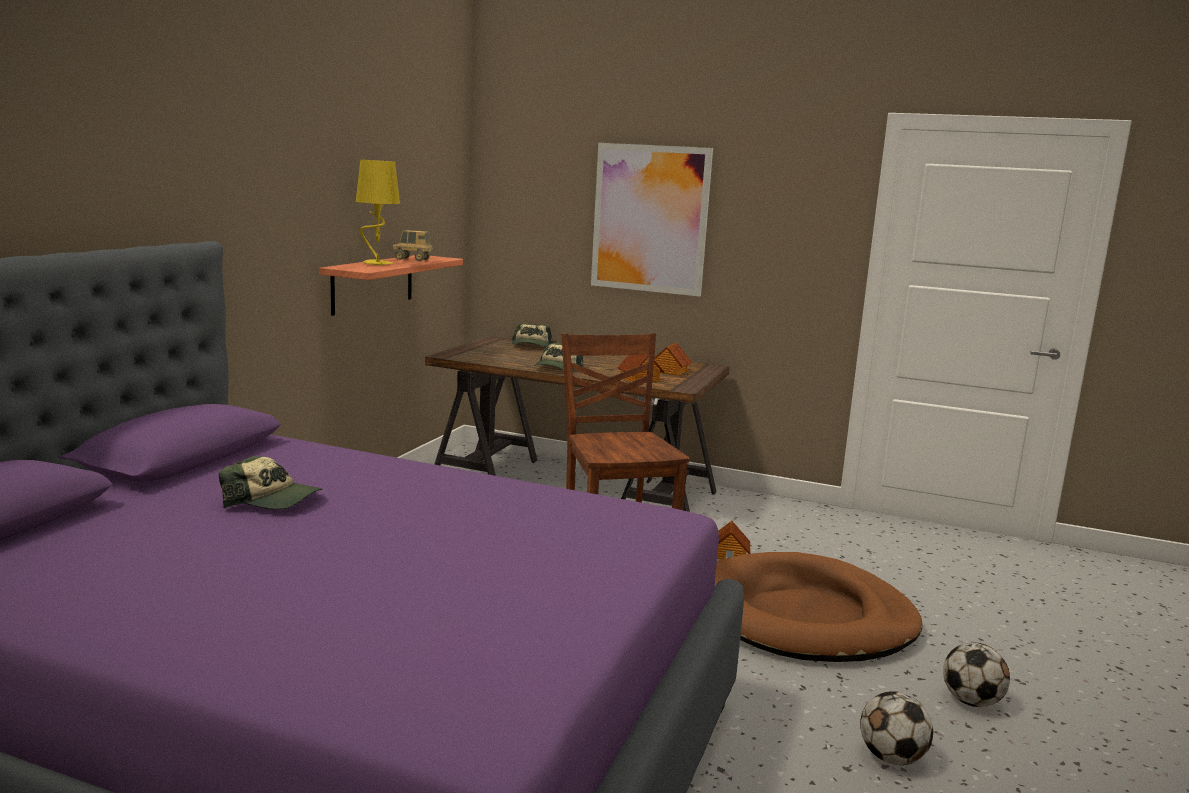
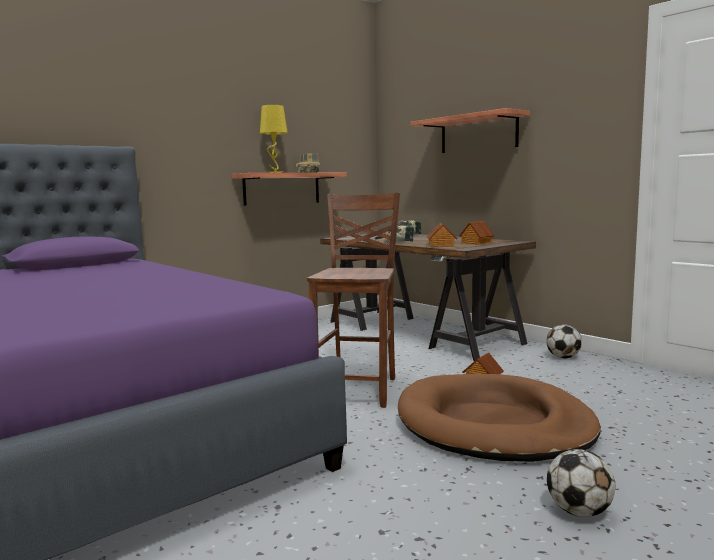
camera: 30 degrees right, 5 degrees down
cap [219,456,322,509] -> none
picture [591,143,713,296] -> shelf [410,108,530,153]
football [860,691,933,765] -> football moved to [546,324,582,358]

